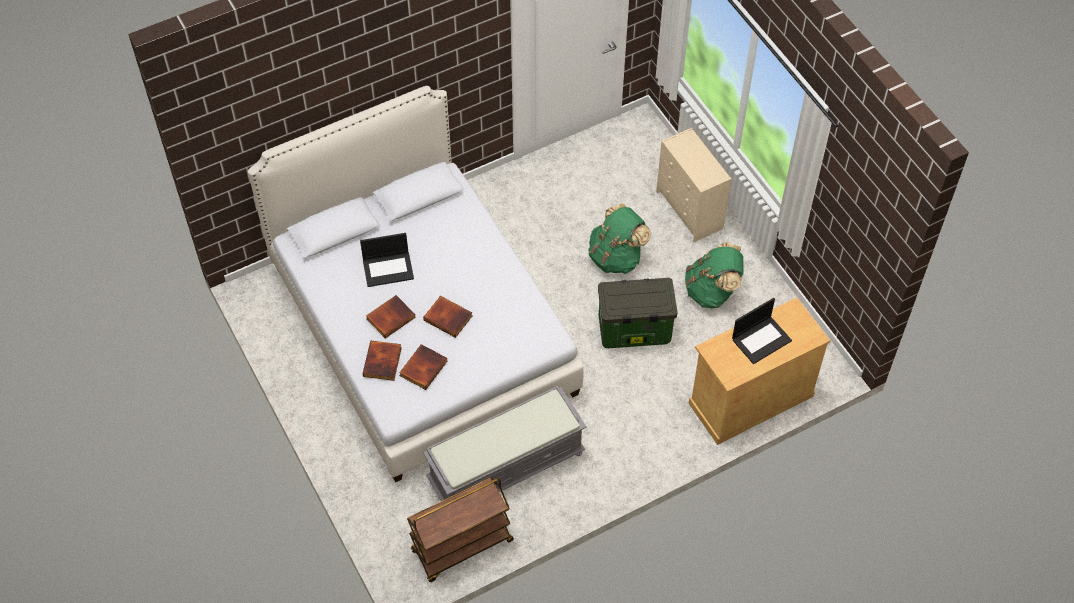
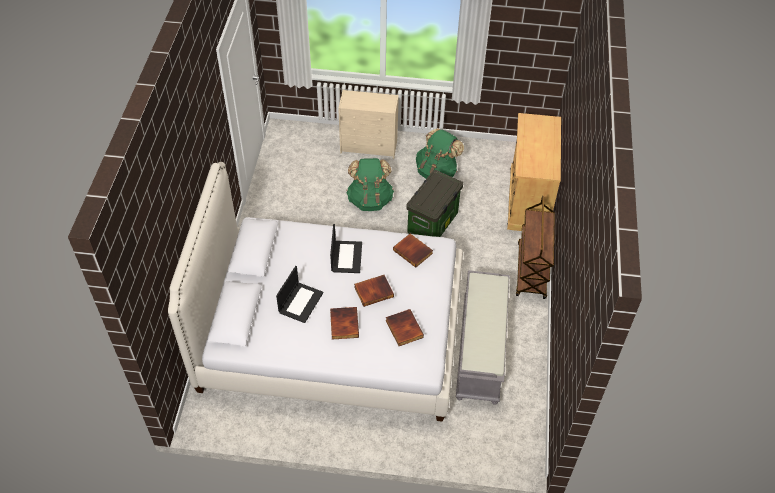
camera: 55 degrees left, 5 degrees down
book [363,341,402,381] -> book moved to [393,234,433,268]
brown cart [407,478,514,582] -> brown cart moved to [516,196,555,299]
laptop [732,298,792,364] -> laptop moved to [330,224,362,273]

